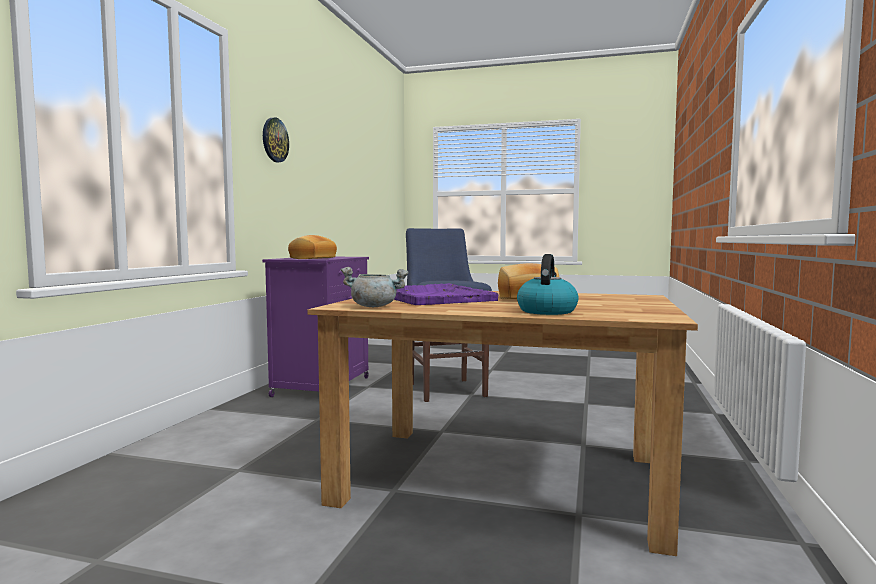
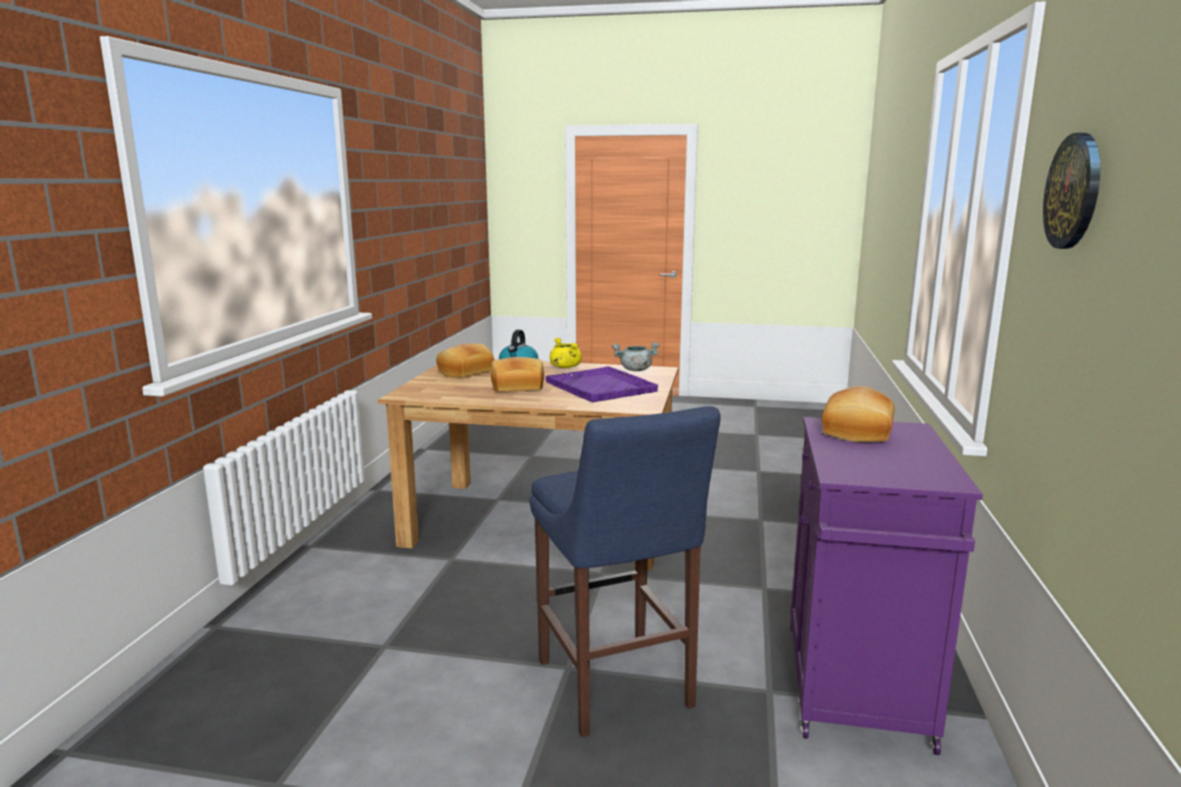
camera: 175 degrees right, 10 degrees up
none -> bread [436,343,494,377]
none -> yellow cooking pot [550,338,582,368]

